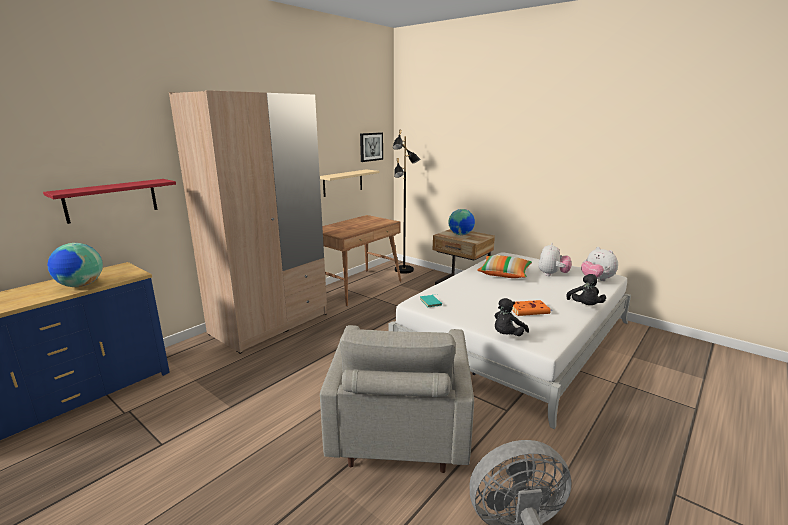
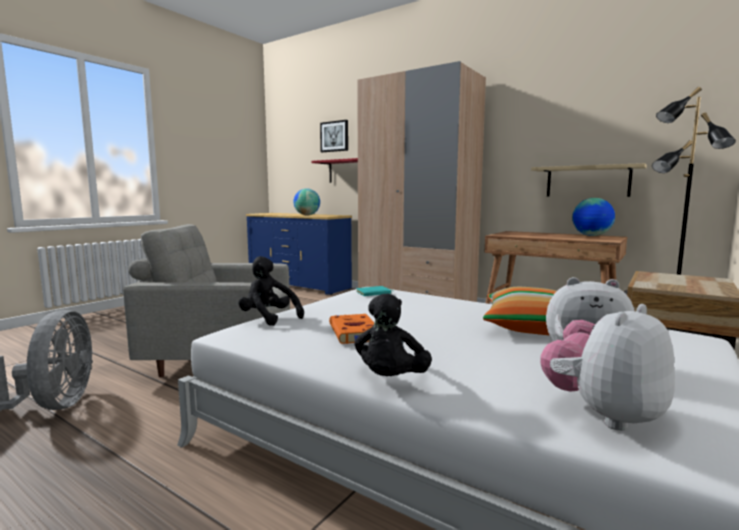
camera: 85 degrees right, 10 degrees down
picture [360,132,383,162] -> picture moved to [320,120,348,152]
globe [448,209,475,235] -> globe moved to [572,198,615,236]
black plush toy [566,274,606,305] -> black plush toy turned 75 degrees counterclockwise [354,293,432,376]

